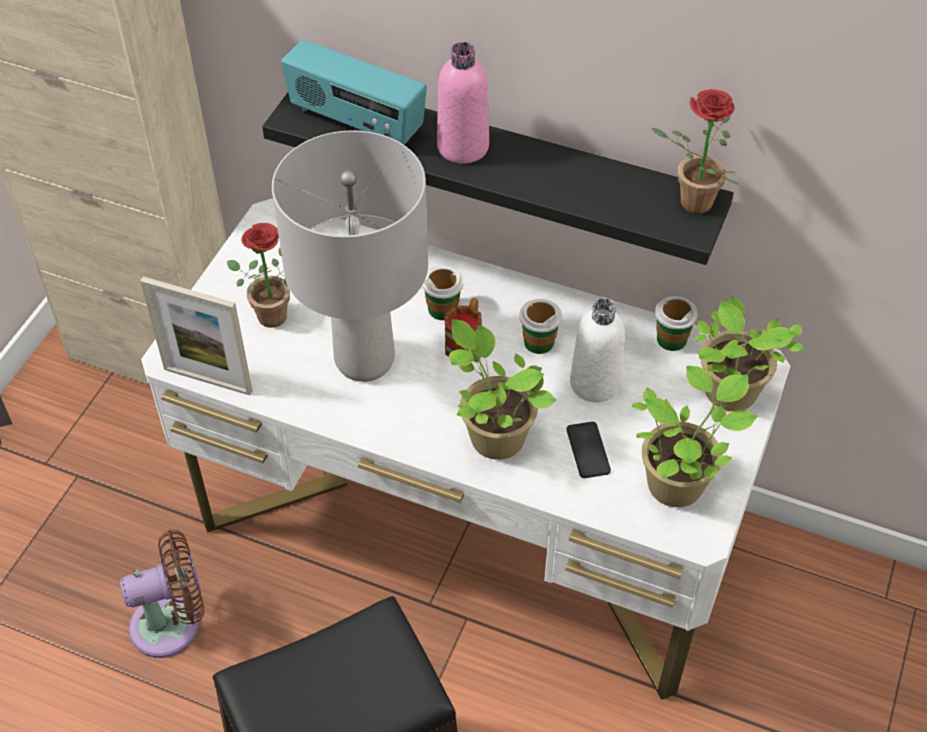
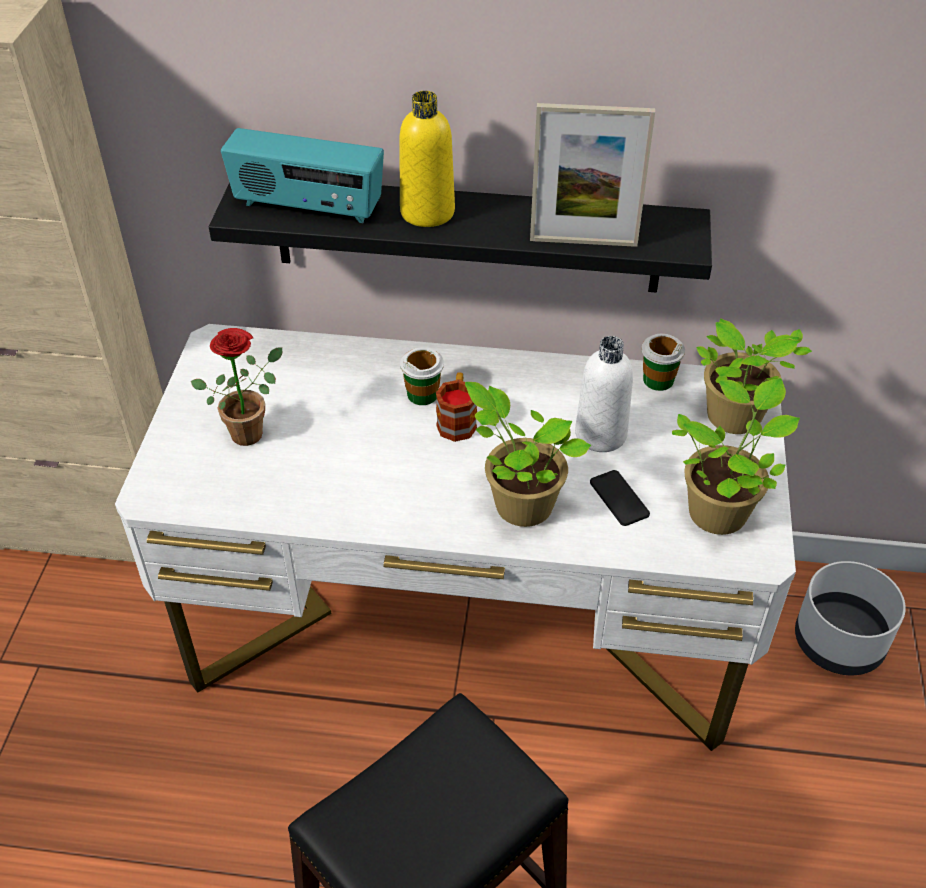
camera: 15 degrees left, 5 degrees down
brown fan [120,530,205,658] -> none
picture frame [140,277,253,395] -> picture frame moved to [530,103,655,247]
grey table lamp [272,131,428,382] -> none
pink bottle [437,42,489,164] -> yellow bottle [399,91,455,227]
cup [519,299,562,354] -> none
potted plant [651,89,738,214] -> none
none -> white planter [795,561,906,675]

